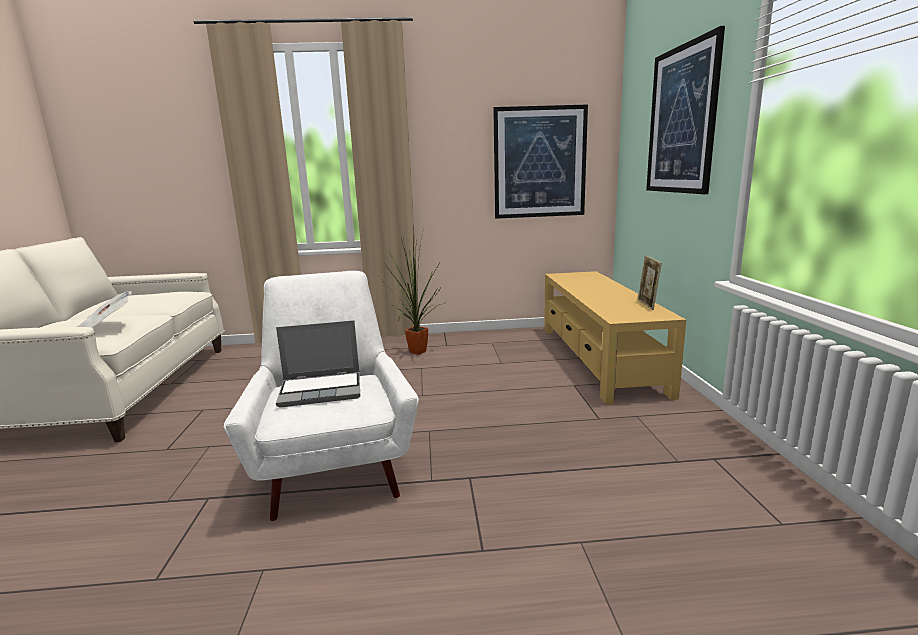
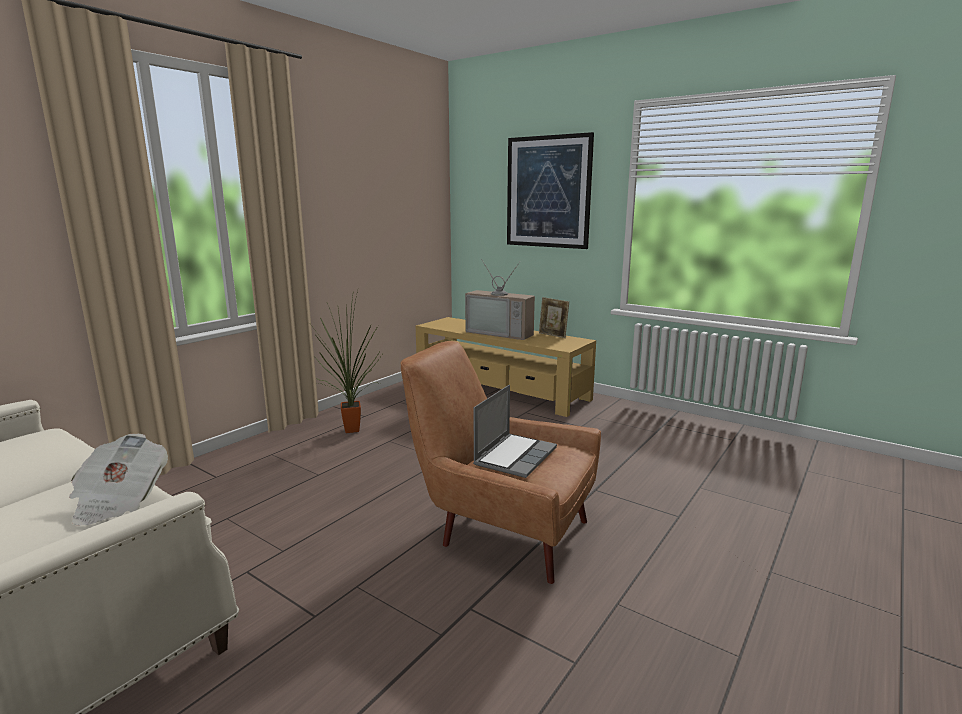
camera: 50 degrees left, 0 degrees up
white armchair [224,271,419,521] -> brown armchair [400,341,601,584]
picture [493,104,588,219] -> none
none -> television [465,259,535,340]

